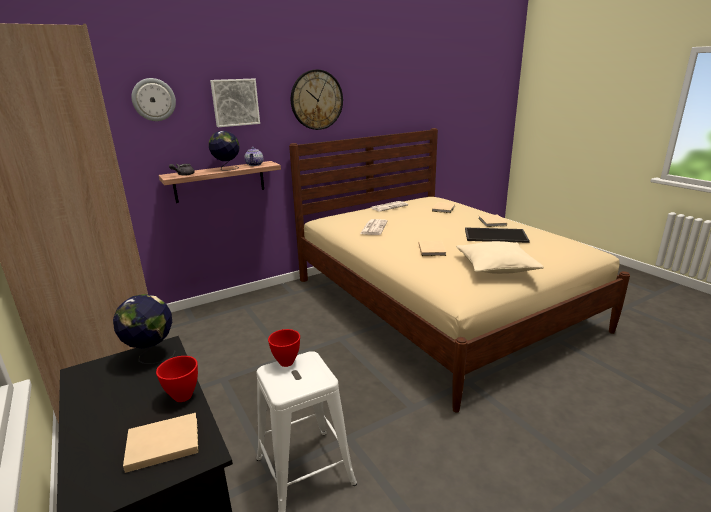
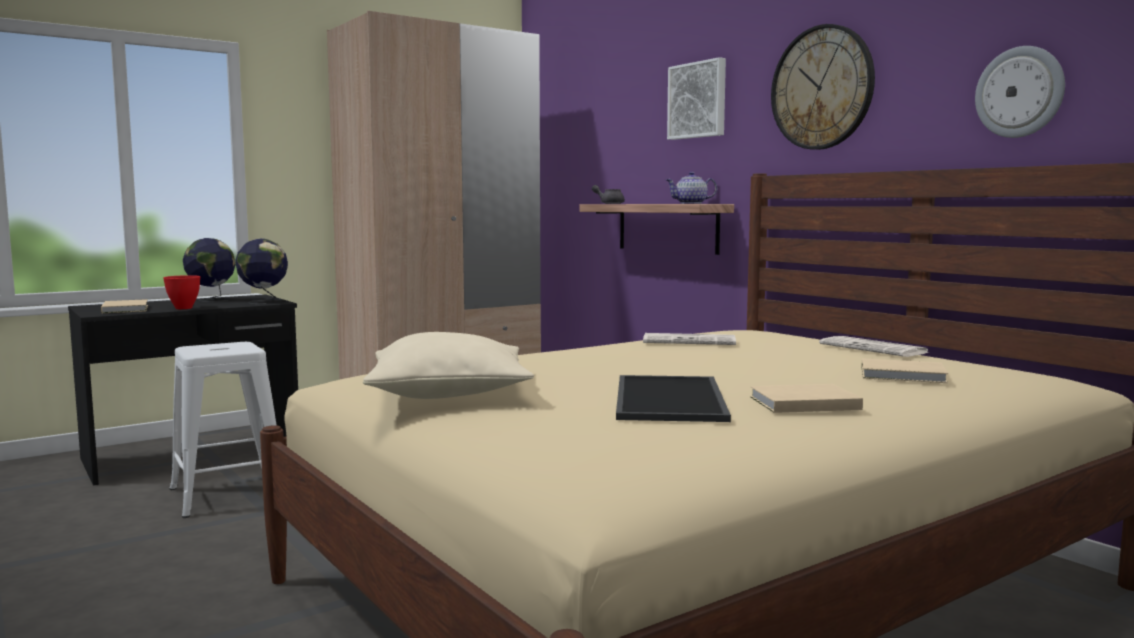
camera: 85 degrees right, 15 degrees down
wall clock [131,78,176,121] -> wall clock moved to [975,46,1065,138]
globe [209,131,240,171] -> globe moved to [183,238,236,302]
red bowl [268,329,300,367] -> none
beige book [419,241,446,256] -> none

